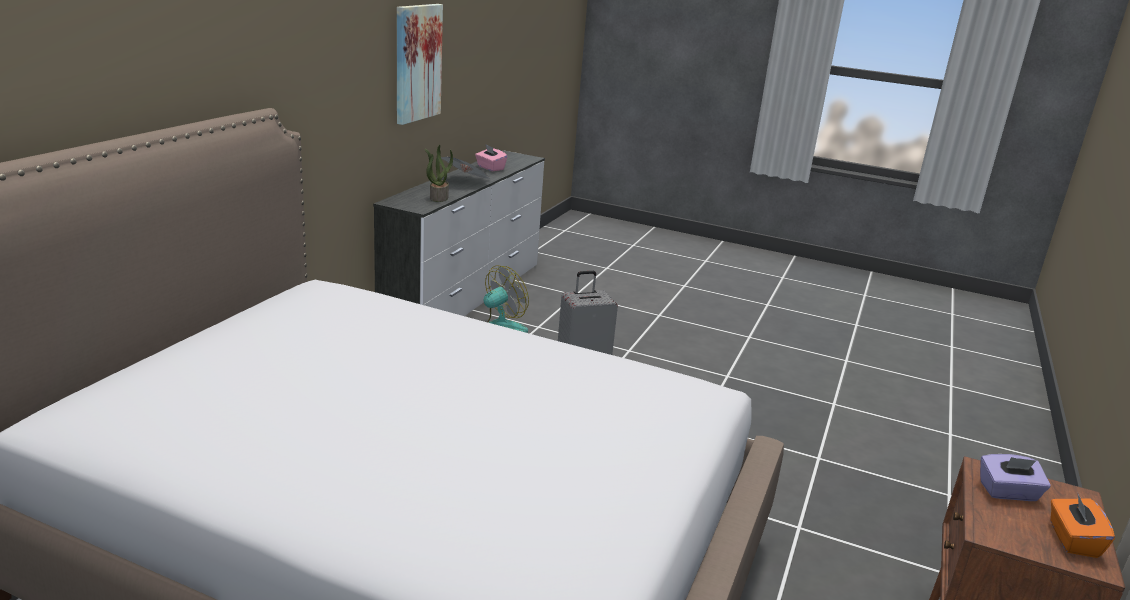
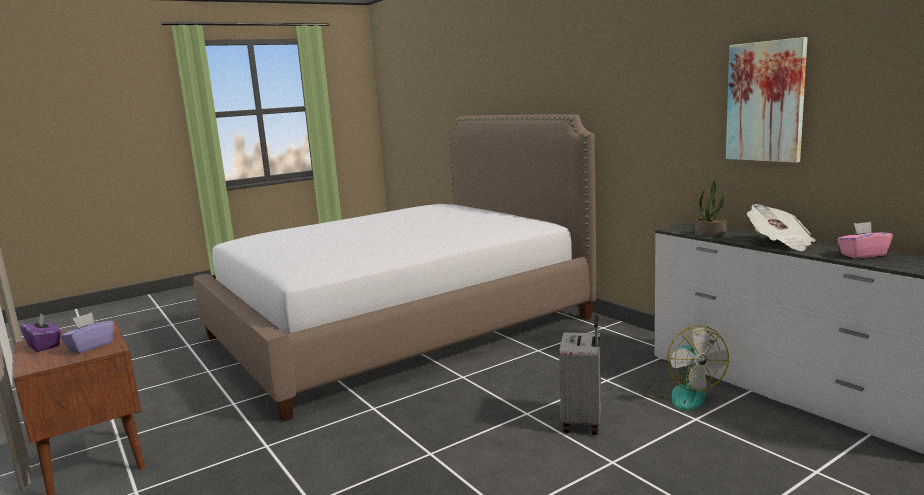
camera: 125 degrees right, 10 degrees down
orange tissue box [1051,494,1115,558] -> purple tissue box [20,314,61,352]

